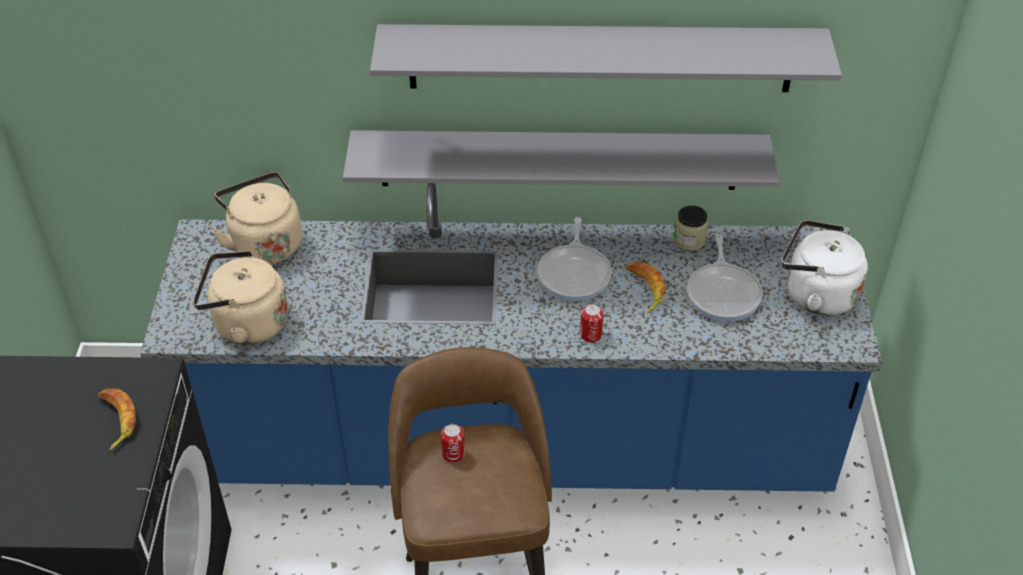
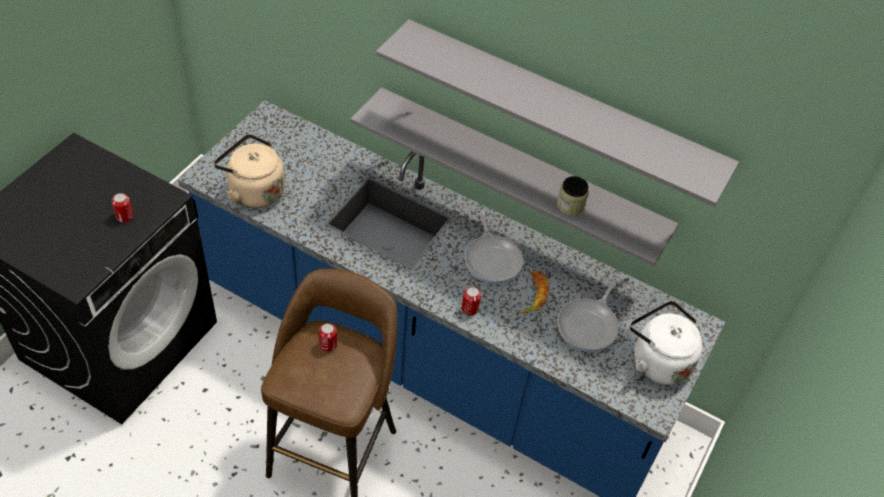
camera: 25 degrees right, 5 degrees up
banana [98,388,136,451] -> can [112,193,134,223]
beige kettle [212,172,302,264] -> none
frying pan [537,217,612,301] -> frying pan turned 45 degrees counterclockwise [465,212,523,284]
jar [673,205,708,251] -> jar moved to [557,176,589,216]

